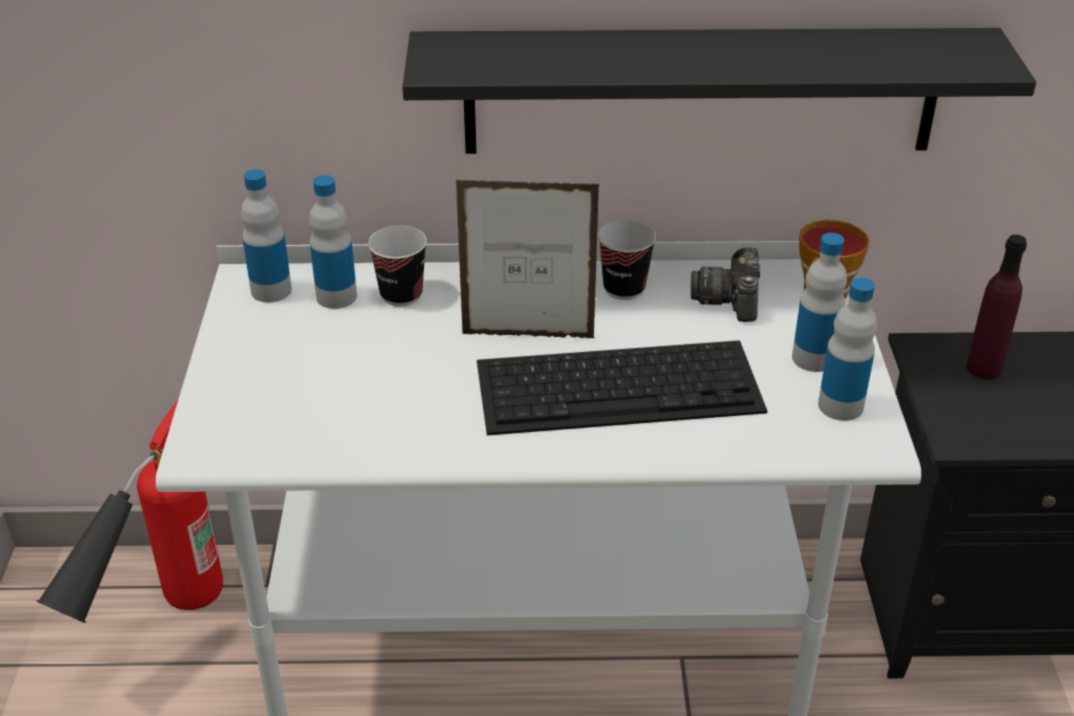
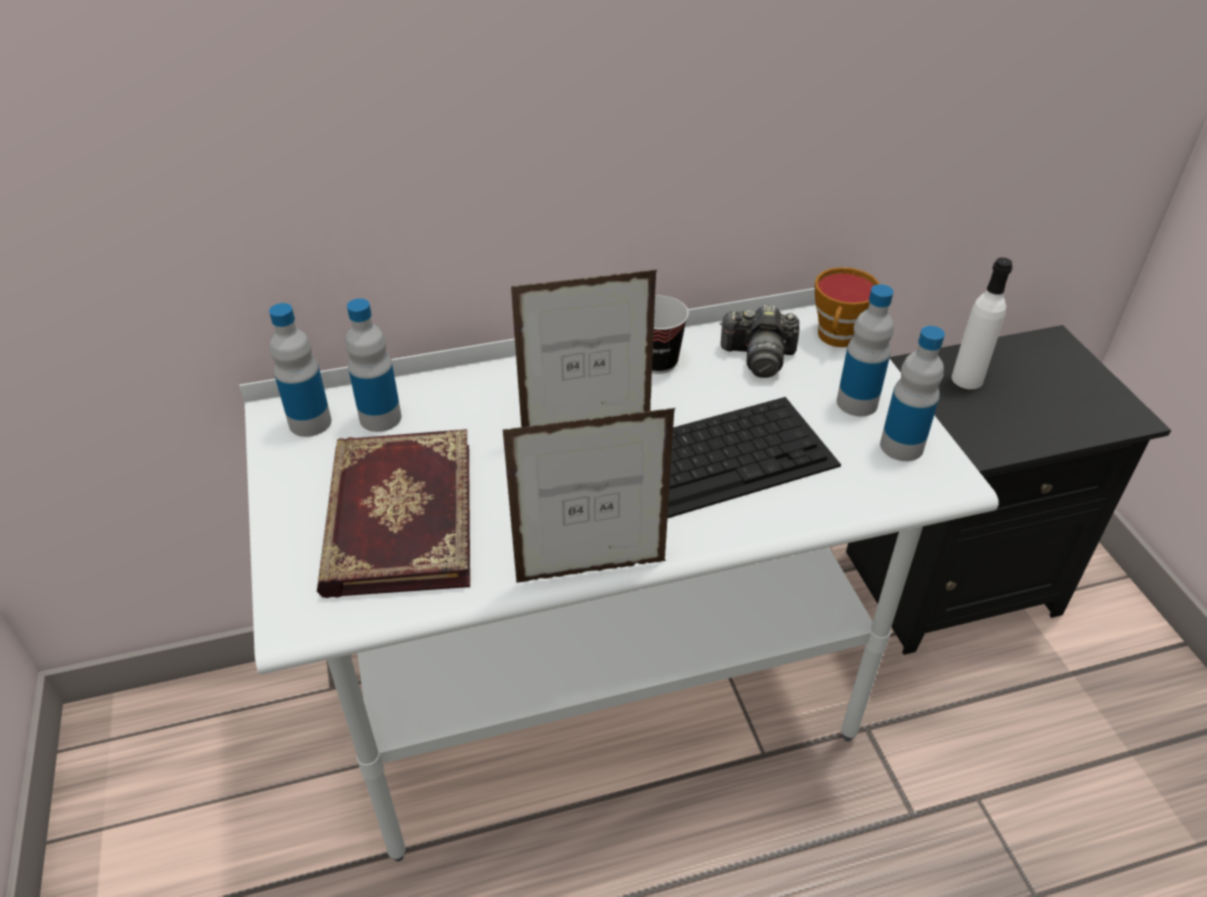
camera: 15 degrees left, 5 degrees up
fire extinguisher [37,398,223,623] -> none
cup [368,226,427,306] -> none
black shelf [402,28,1036,154] -> none
camera [691,248,760,322] -> camera turned 75 degrees counterclockwise [720,305,799,378]
purple bottle [966,235,1027,380] -> white bottle [952,257,1013,389]
none -> book [317,429,470,598]
none -> picture frame [503,408,675,583]

